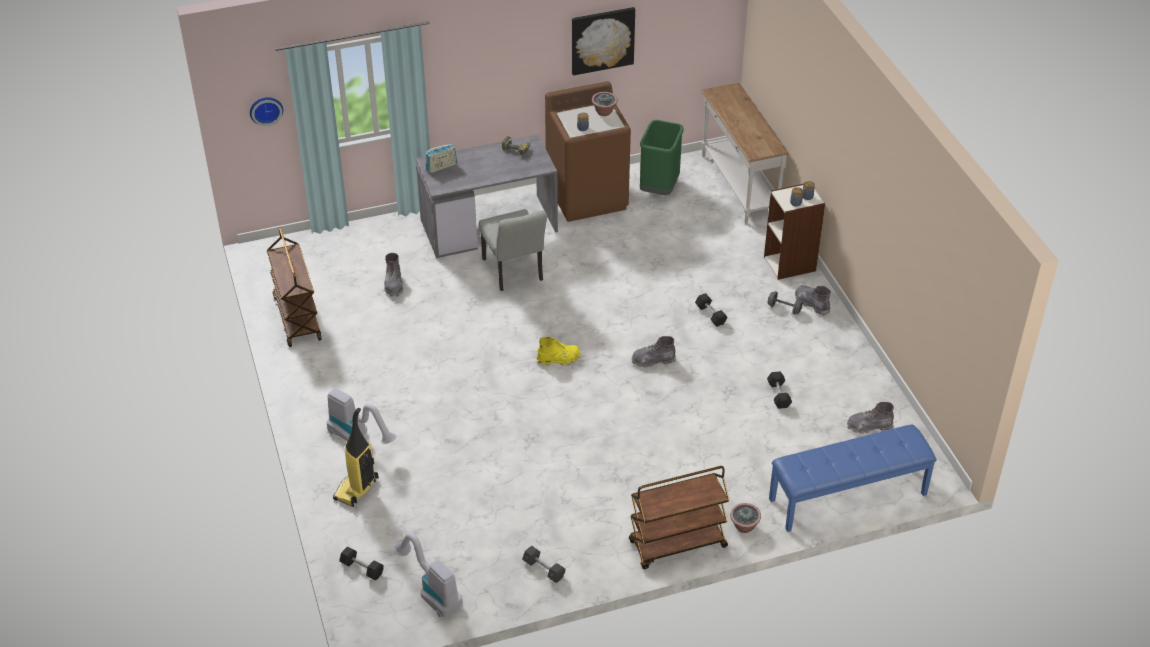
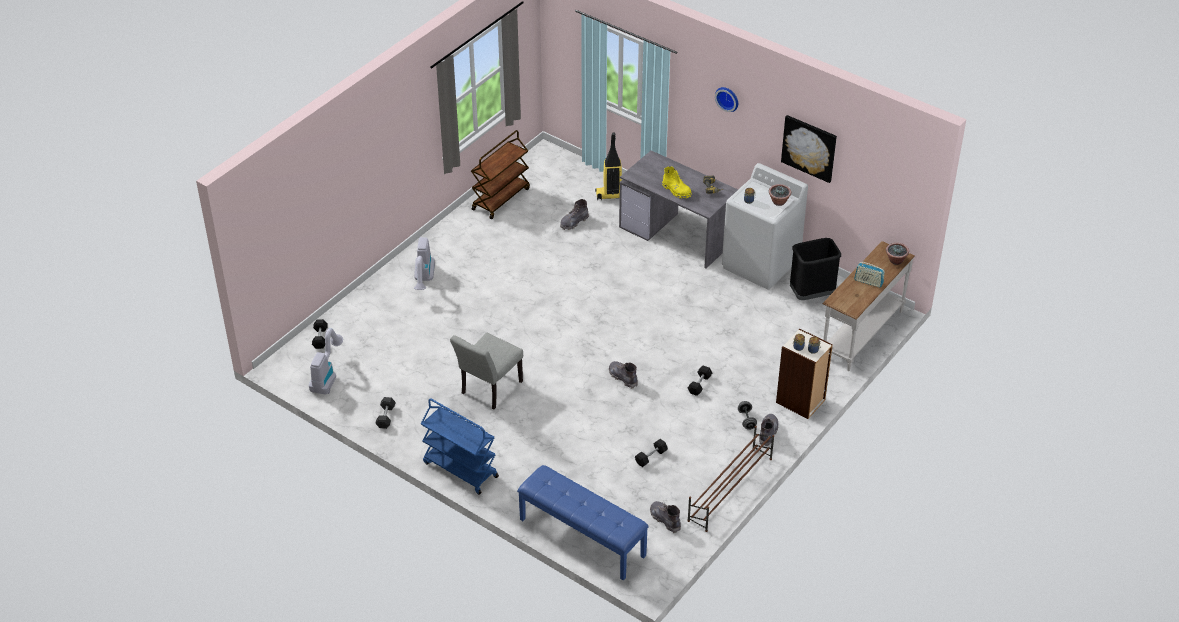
camera: 55 degrees right, 0 degrees up
wall clock [250,97,283,126] -> wall clock moved to [715,87,738,112]
vacuum cleaner [333,408,379,507] -> vacuum cleaner moved to [595,133,622,200]
radio [426,144,457,173] -> radio moved to [854,262,885,288]
grey chair [479,209,547,291] -> grey chair moved to [450,333,523,409]
yellow boot [537,337,581,365] -> yellow boot moved to [662,166,692,199]
brown washing machine [545,81,631,222] -> white washing machine [722,163,808,290]
brown cart [629,466,730,569] -> blue cart [421,398,499,495]
green trash can [640,120,684,195] -> black trash can [790,238,841,300]
potted plant [730,503,761,533] -> potted plant moved to [886,243,909,265]
none -> brown shoe rack [687,426,774,532]

